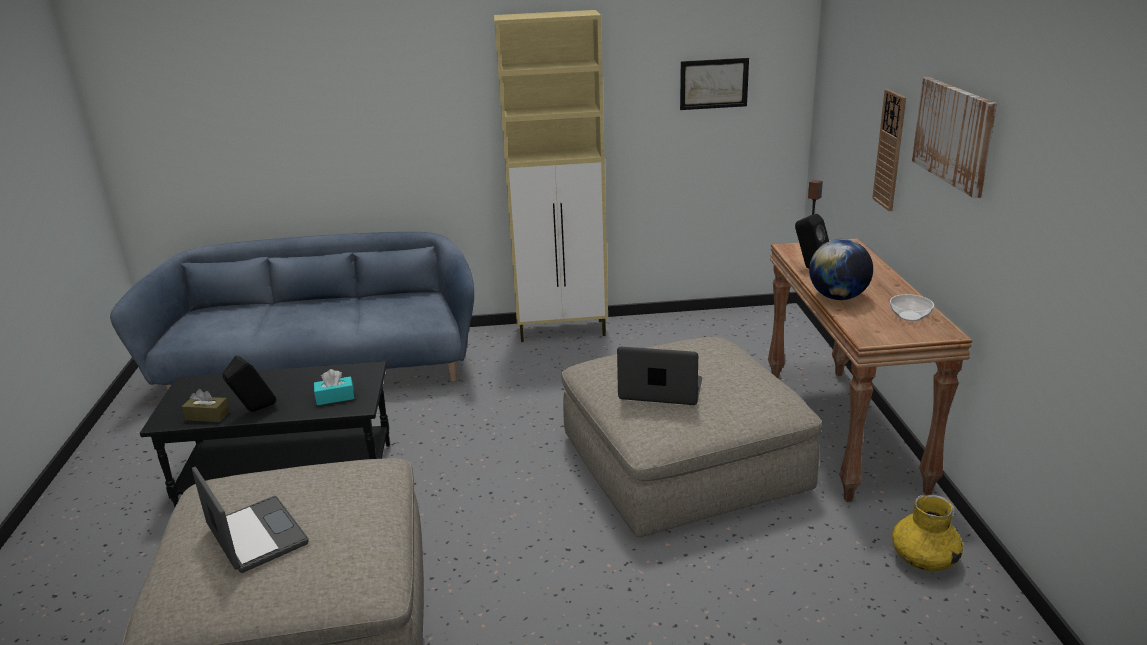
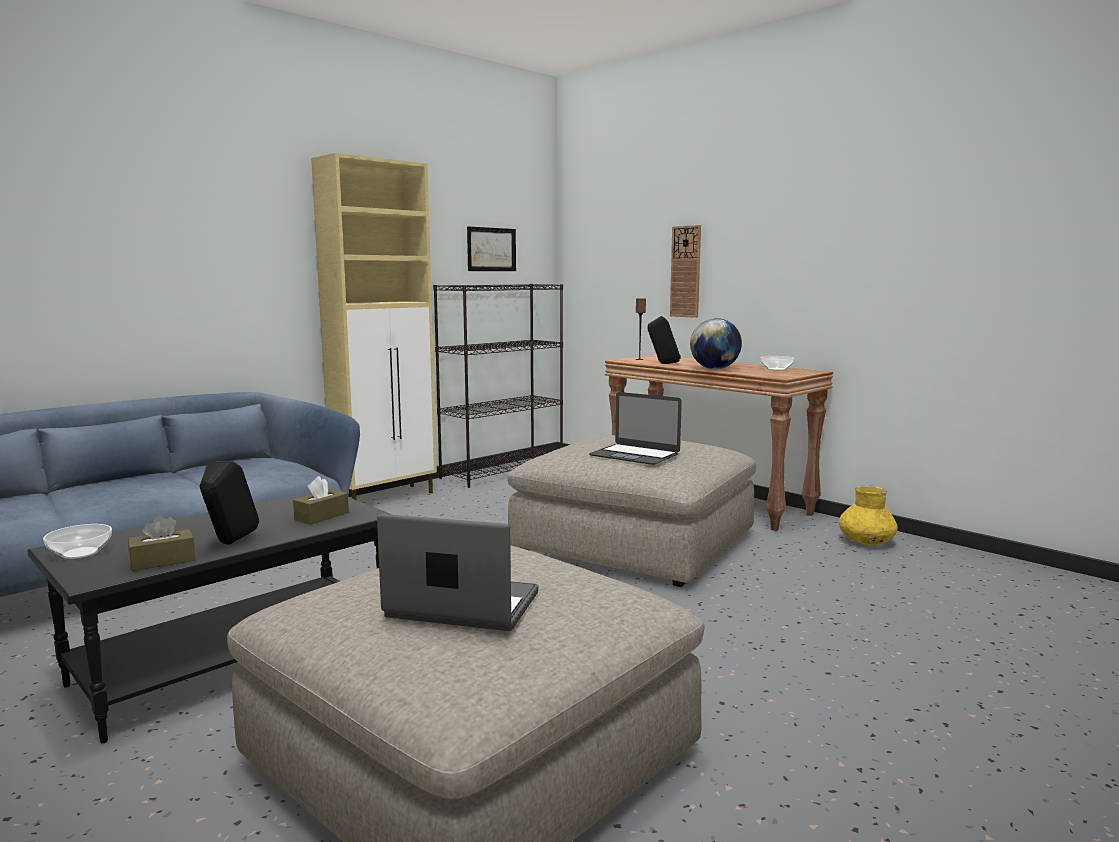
camera: 40 degrees left, 15 degrees down
turquoise tissue box [314,369,354,405] -> brown tissue box [293,476,349,525]
laptop [617,347,702,405] -> laptop turned 120 degrees counterclockwise [589,392,682,465]
picture [912,77,997,198] -> none
none -> bowl [43,524,112,559]
none -> black bookcase [433,284,563,488]

